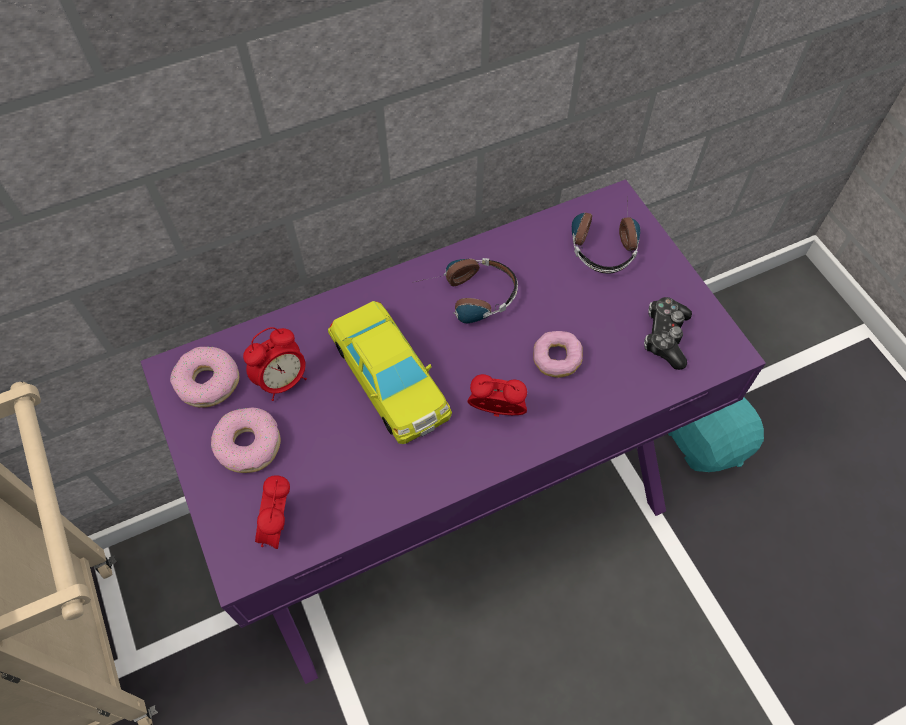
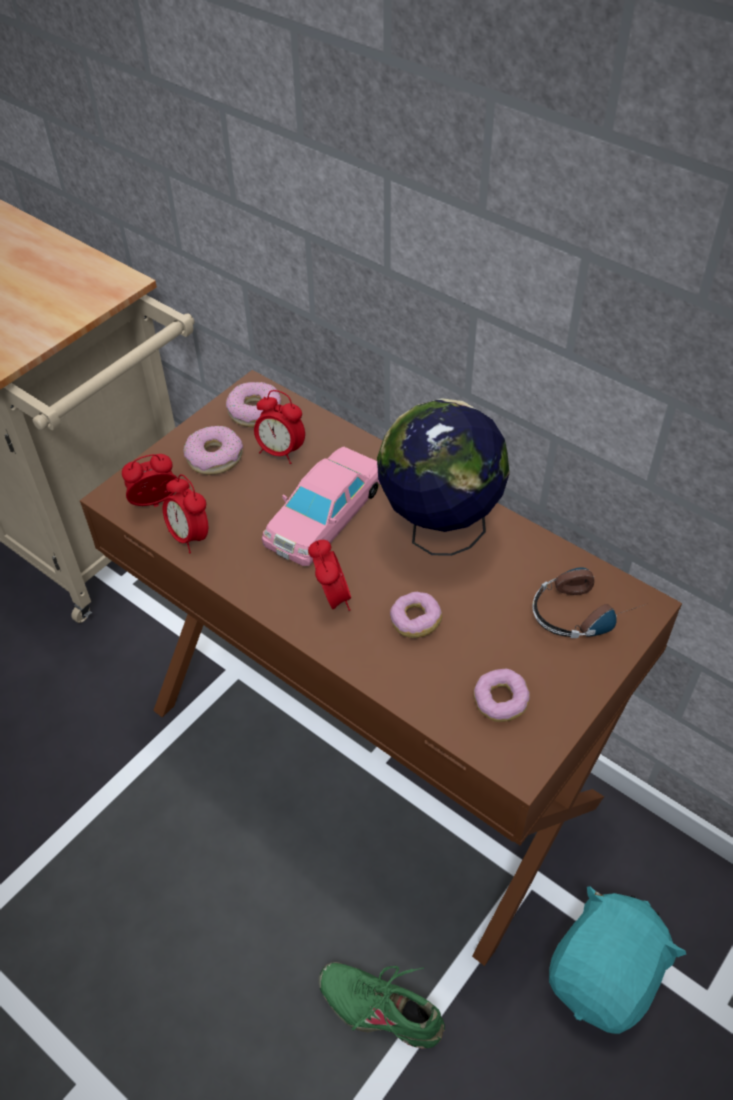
camera: 65 degrees right, 10 degrees down
purple desk [140,179,766,684] -> brown desk [80,370,682,966]
yellow toy car [328,301,452,444] -> pink toy car [262,447,381,566]
headphones [412,258,518,323] -> globe [377,398,510,556]
game controller [644,297,692,370] -> donut [474,668,530,722]
none -> alarm clock [163,474,208,553]
none -> green shoe [319,962,445,1049]

